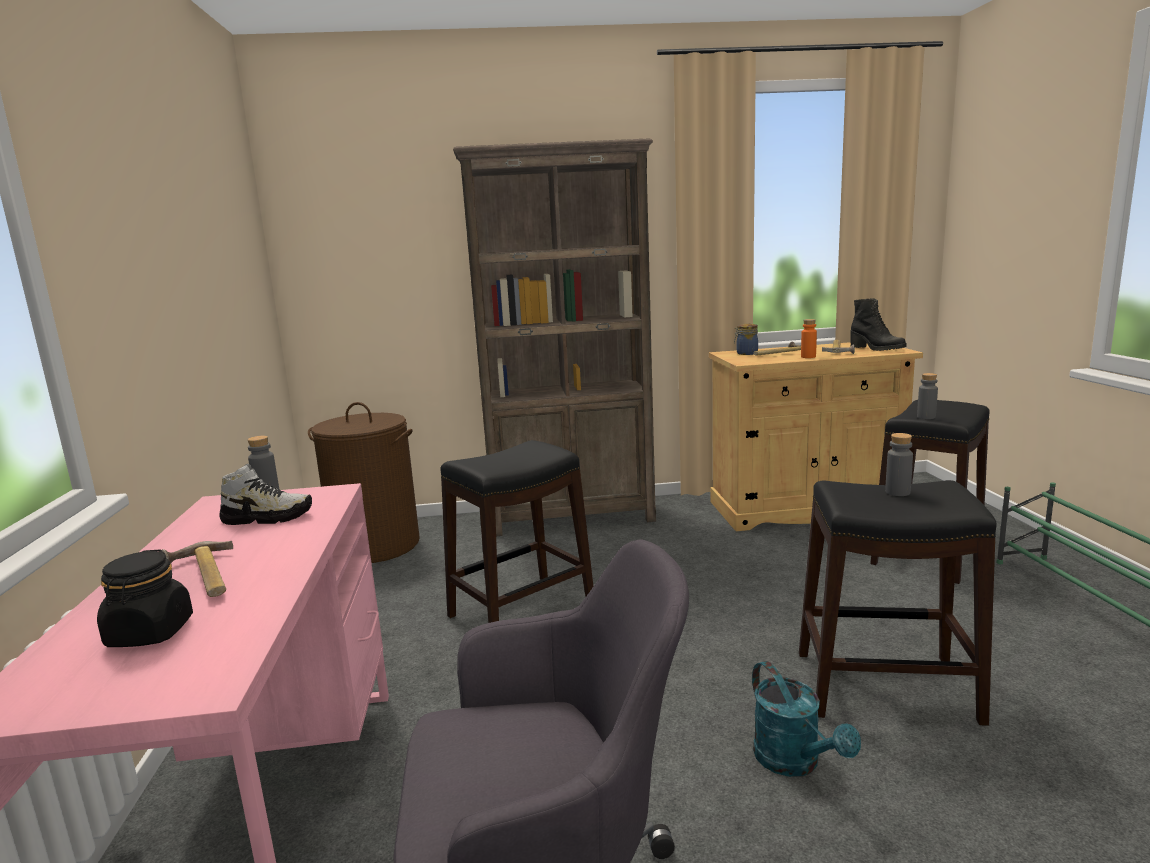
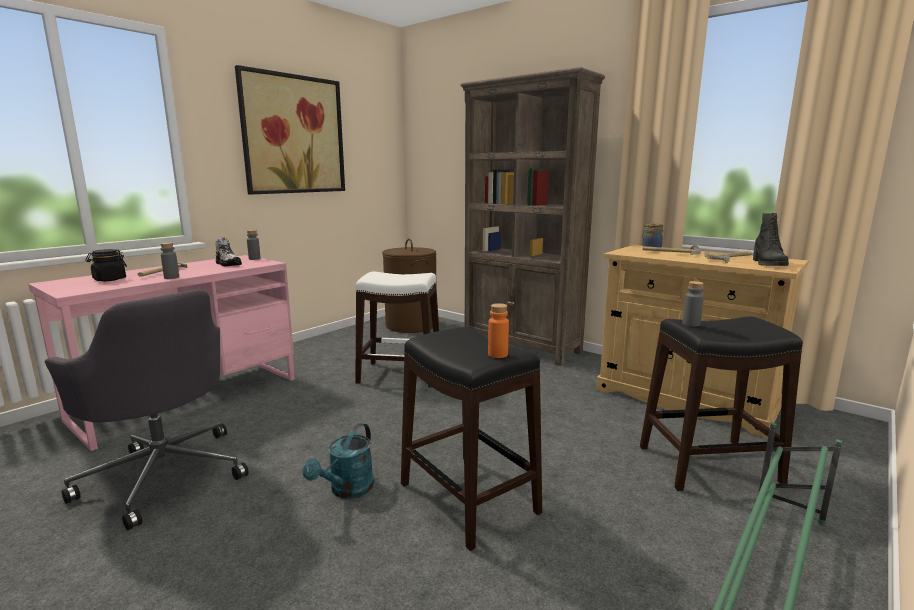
camera: 45 degrees right, 0 degrees up
black stool [440,440,593,623] -> white stool [355,271,439,388]
orange bottle [801,319,817,358] -> orange bottle moved to [488,303,509,358]
grey bottle [885,433,913,496] -> grey bottle moved to [161,243,179,279]
none -> picture [235,65,345,195]

